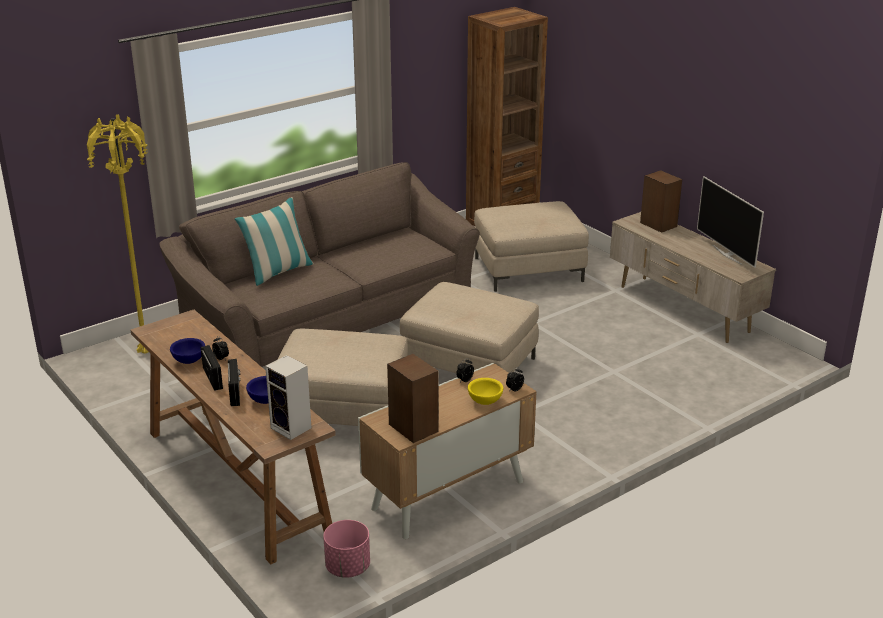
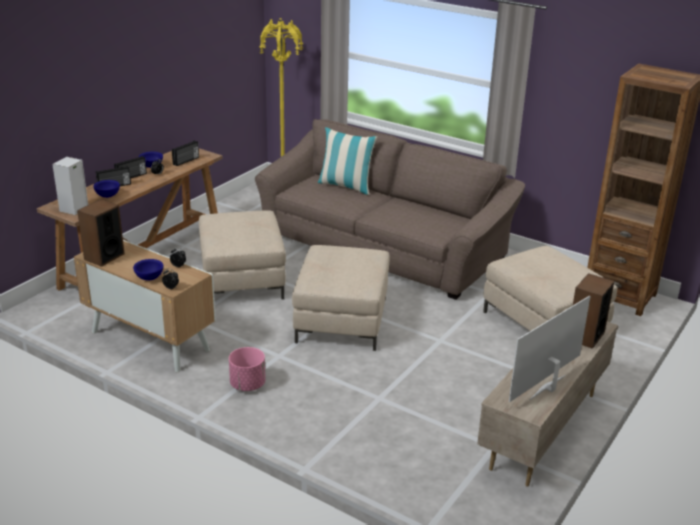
camera: 70 degrees right, 0 degrees up
pink planter [323,520,370,578] -> pink planter moved to [229,347,266,391]
yellow bowl [468,378,503,405] -> blue bowl [133,259,163,281]
none -> radio [172,141,199,166]

